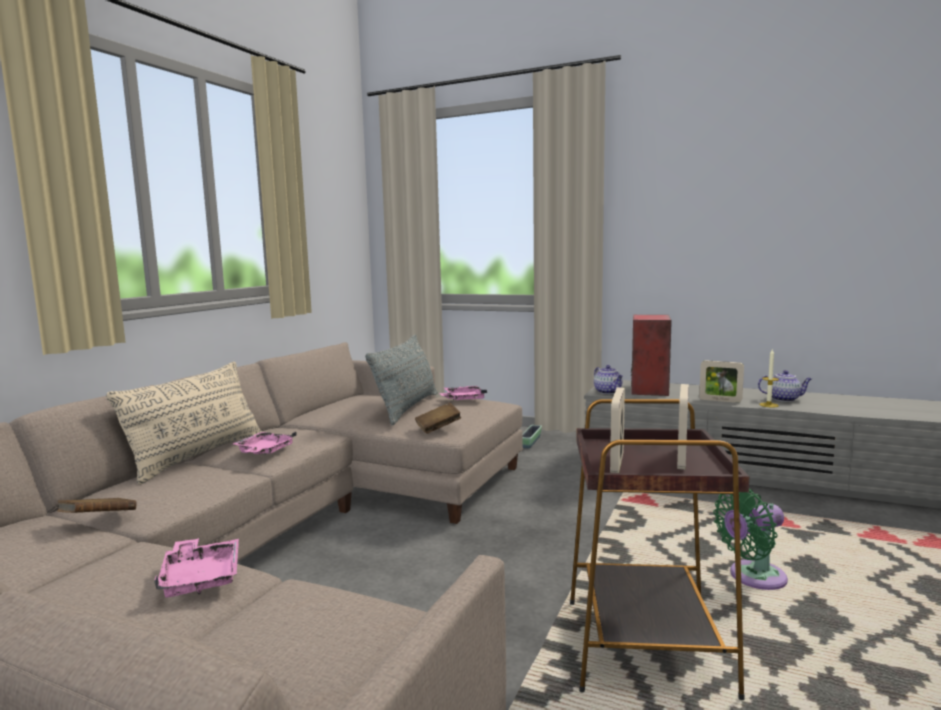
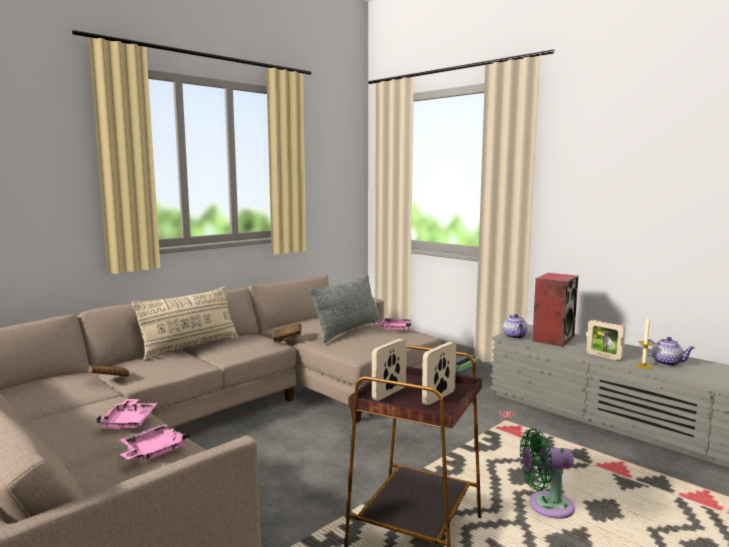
camera: 20 degrees right, 0 degrees up
pink tray [233,432,297,455] -> pink tray moved to [120,424,190,460]
brown book [415,402,462,434] -> brown book moved to [273,323,302,343]

